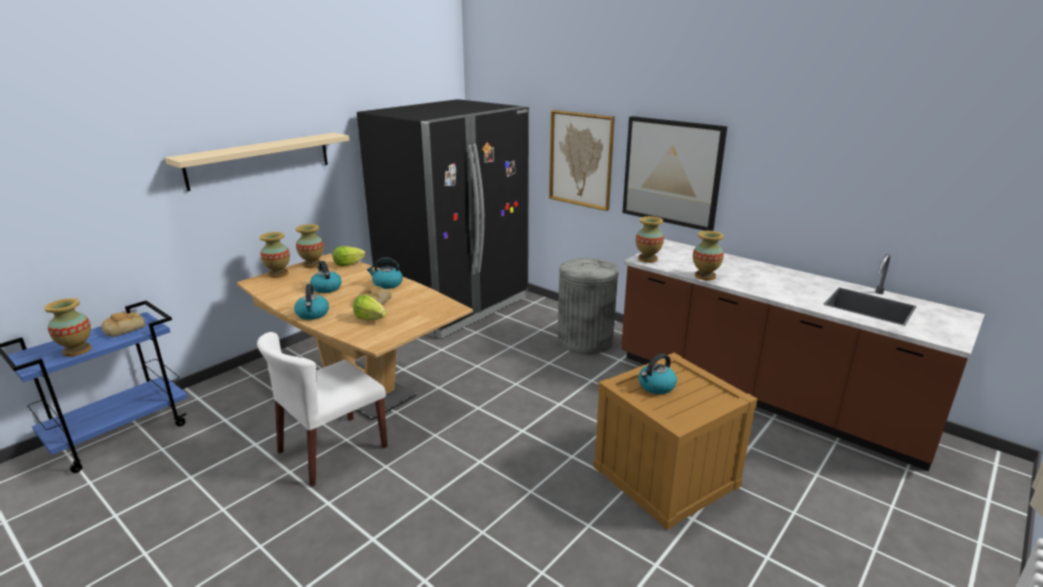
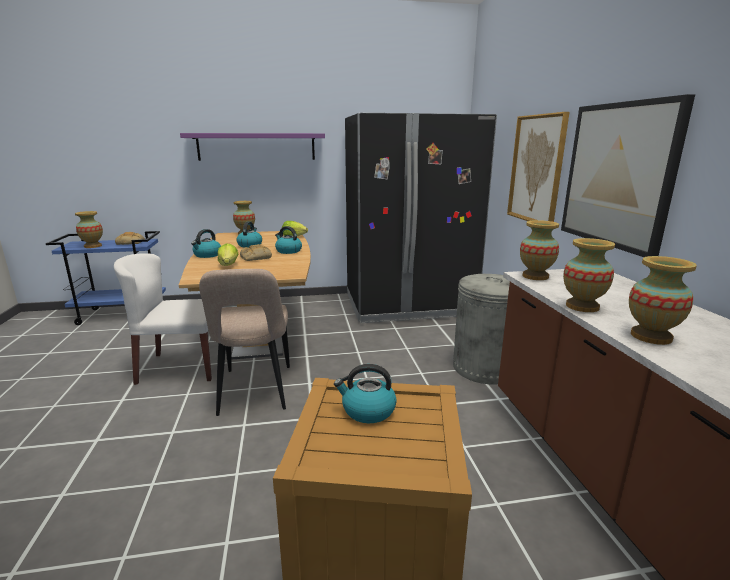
camera: 40 degrees right, 5 degrees down
beige shelf [165,133,349,191] -> purple shelf [180,133,325,161]
vase [296,224,324,268] -> vase moved to [629,256,697,345]
none -> beige chair [199,269,290,416]

